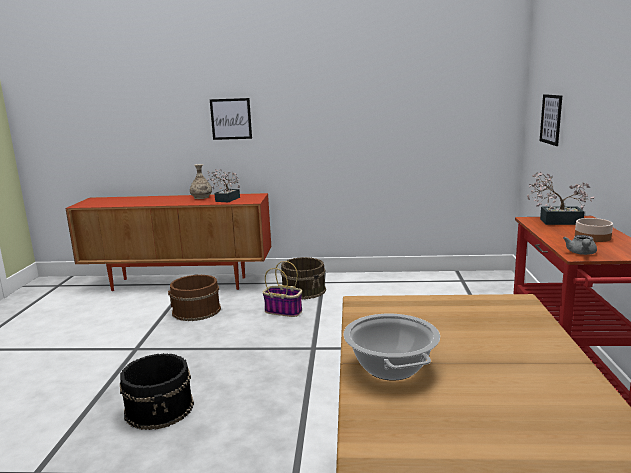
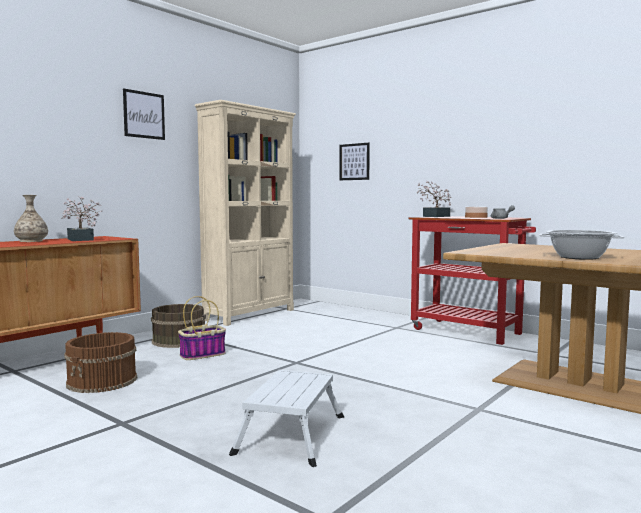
camera: 55 degrees left, 10 degrees down
black bucket [120,353,194,430] -> white step ladder [229,370,344,467]
picture [210,98,252,140] -> picture moved to [123,88,165,140]
none -> beige bookcase [195,100,296,326]

